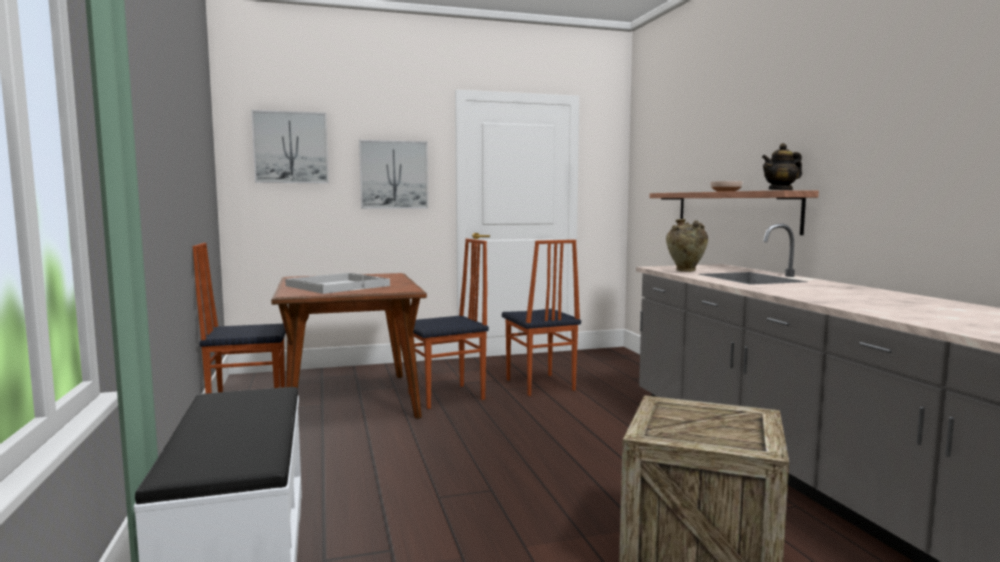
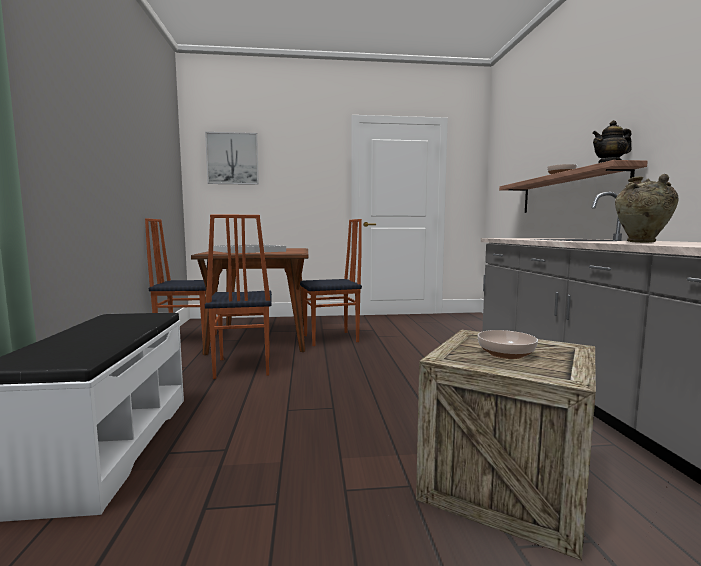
camera: 10 degrees right, 0 degrees up
picture [359,140,428,209] -> none
chair [502,240,581,396] -> chair moved to [205,214,272,379]
beige vase [666,219,708,272] -> beige vase moved to [615,174,678,243]
none -> bowl [478,330,538,359]

